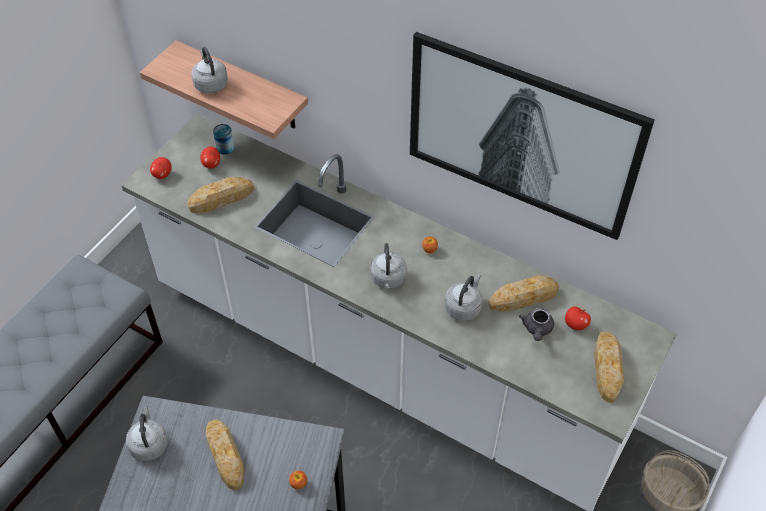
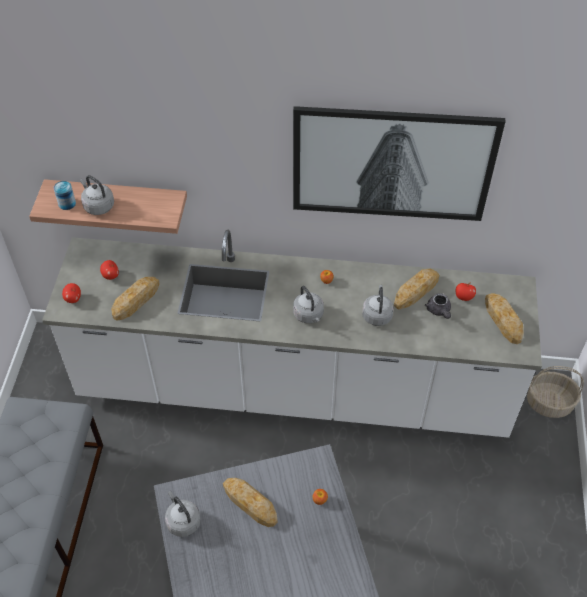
camera: 25 degrees left, 0 degrees up
can [213,124,234,155] -> can moved to [53,181,76,210]

